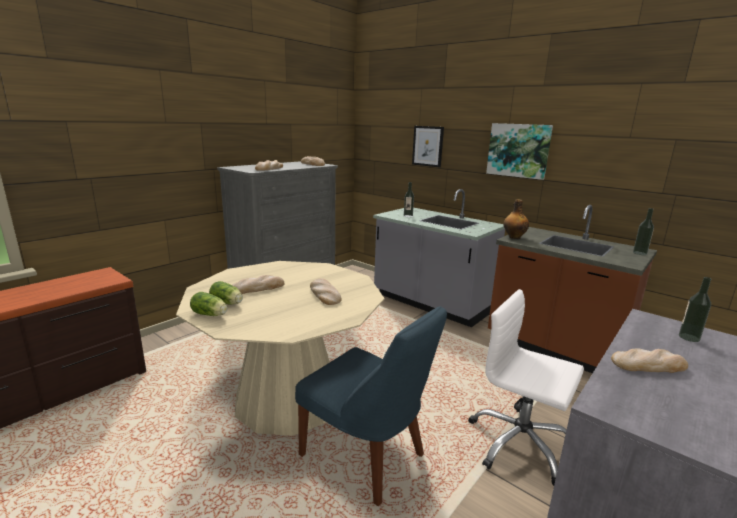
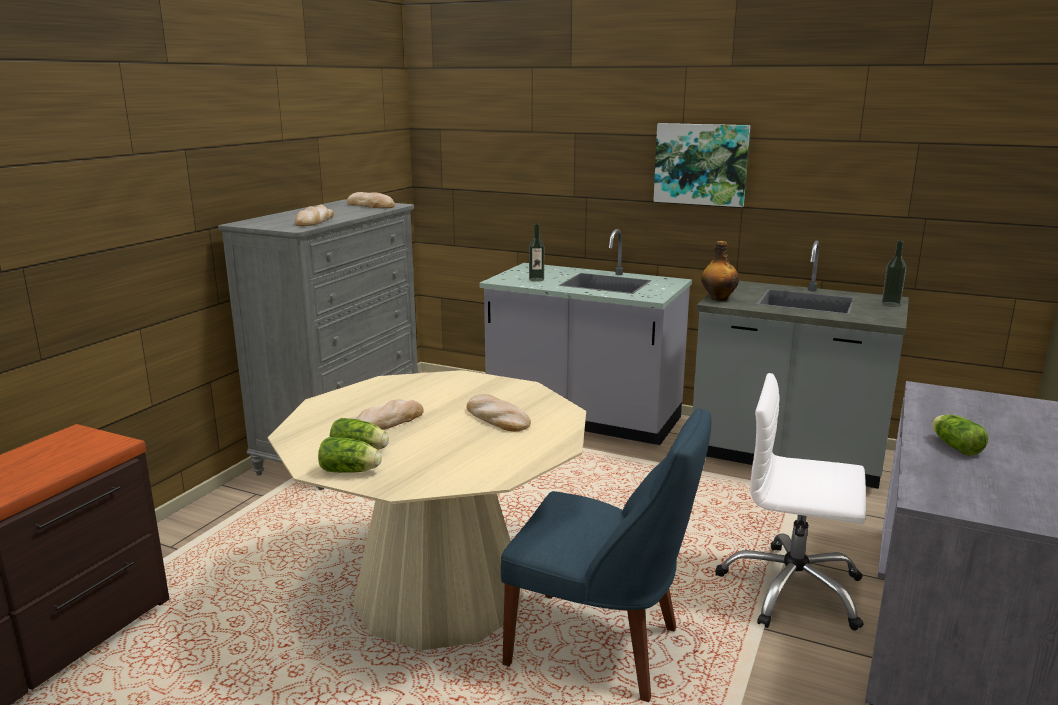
camera: 15 degrees left, 0 degrees up
picture [412,126,444,168] -> none
brown counter [488,205,657,373] -> grey counter [692,240,909,489]
bread [611,348,688,373] -> lettuce [932,415,988,456]
bottle [679,277,711,342] -> none

